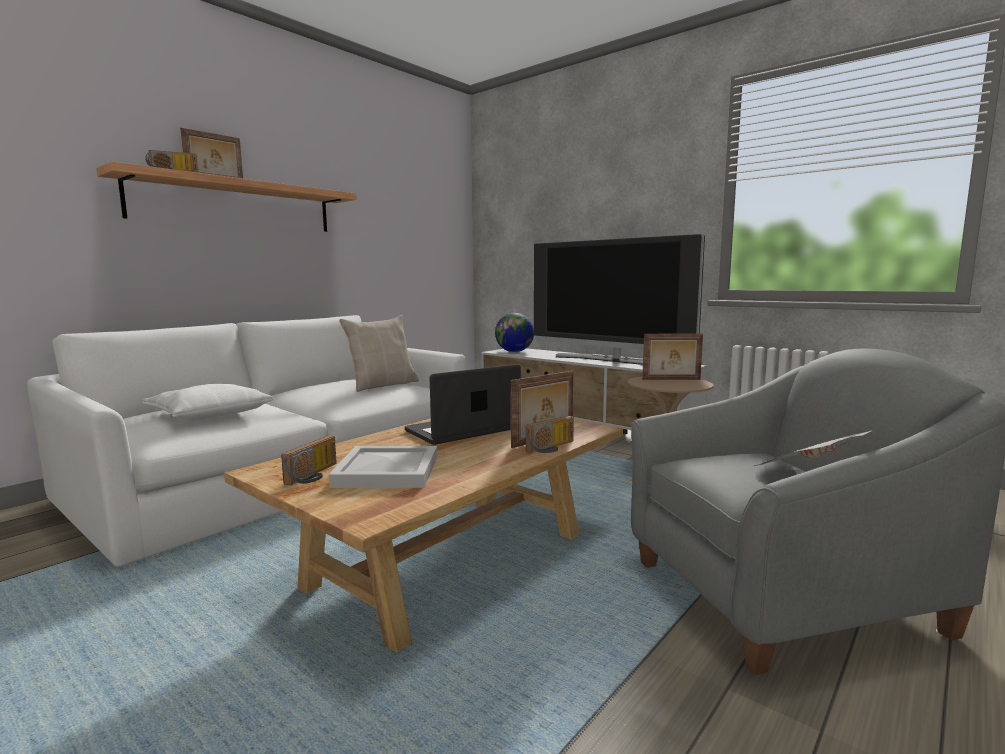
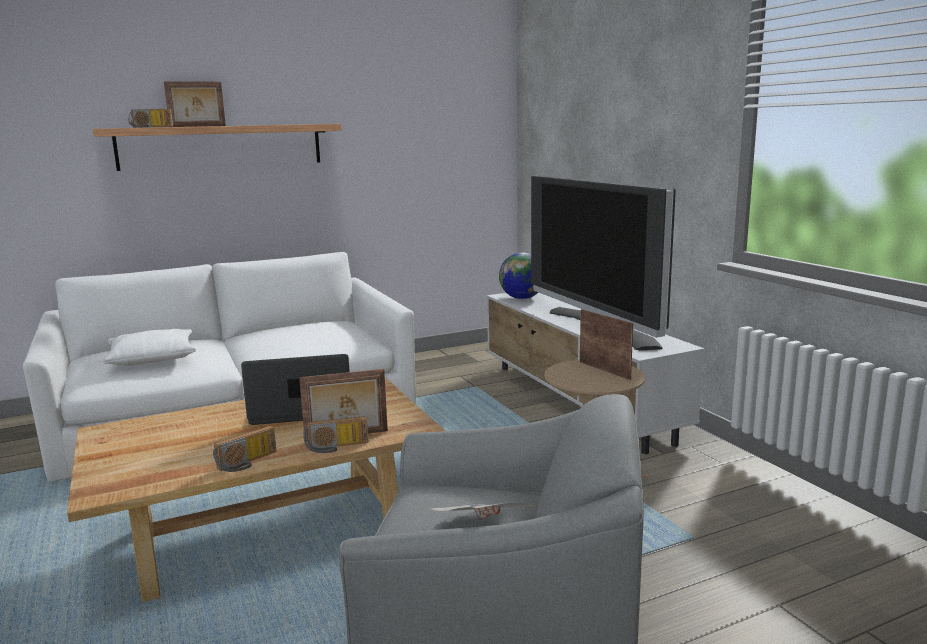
camera: 25 degrees right, 5 degrees up
radio [281,436,337,485] -> radio moved to [213,426,276,472]
white tray [328,446,437,488] -> none
beige pillow [339,315,419,392] -> none
picture frame [642,333,703,380] -> picture frame turned 150 degrees counterclockwise [580,309,633,380]

